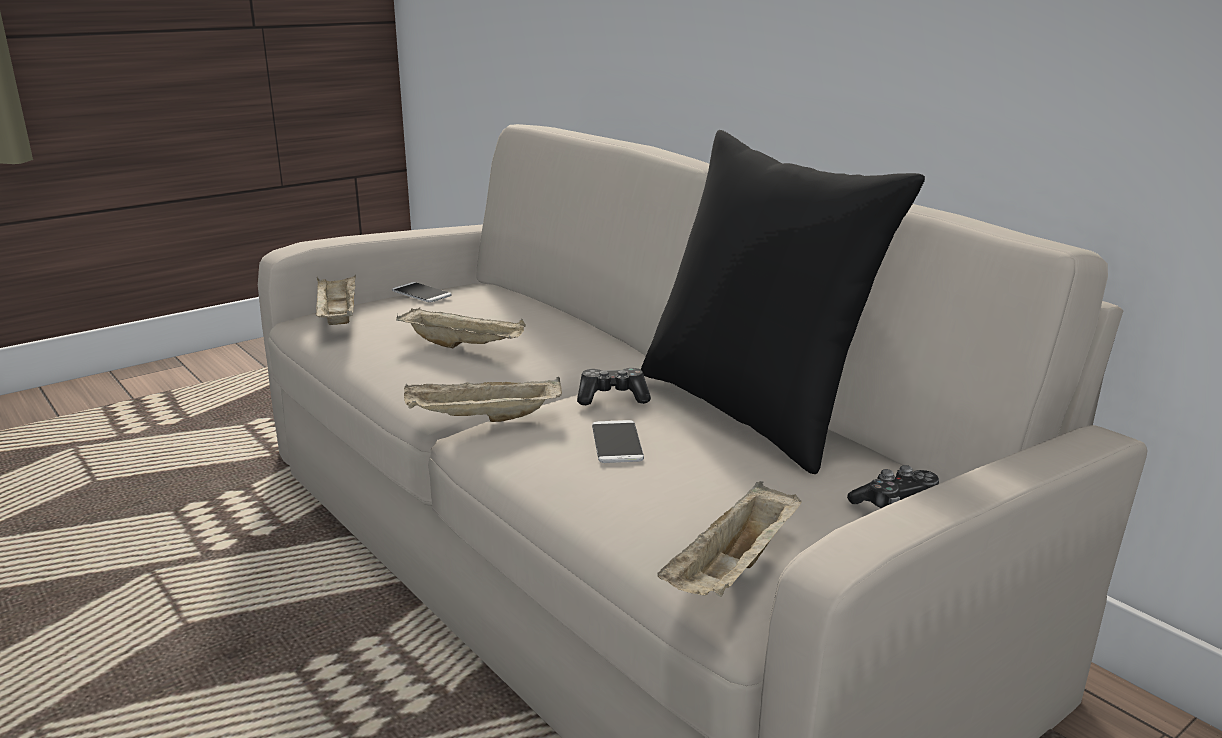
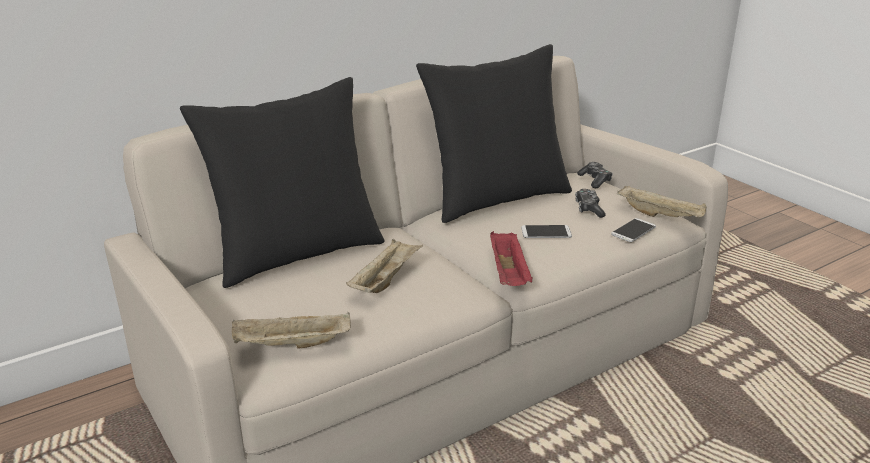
camera: 85 degrees left, 5 degrees up
phone [392,282,452,303] -> phone moved to [611,218,656,242]
beige tray [404,377,562,422] -> red tray [490,231,533,286]
game controller [577,368,651,405] -> game controller moved to [575,189,606,218]
none -> black pillow [180,77,385,288]

